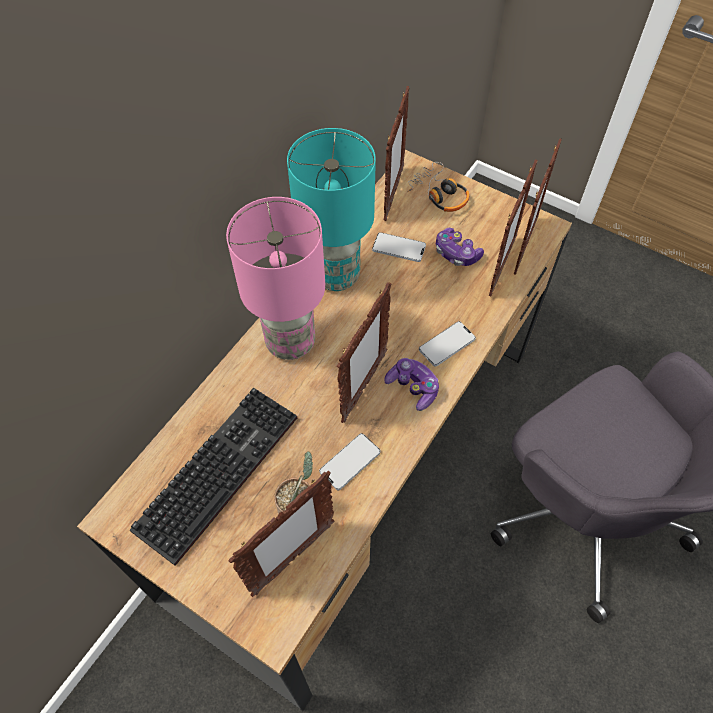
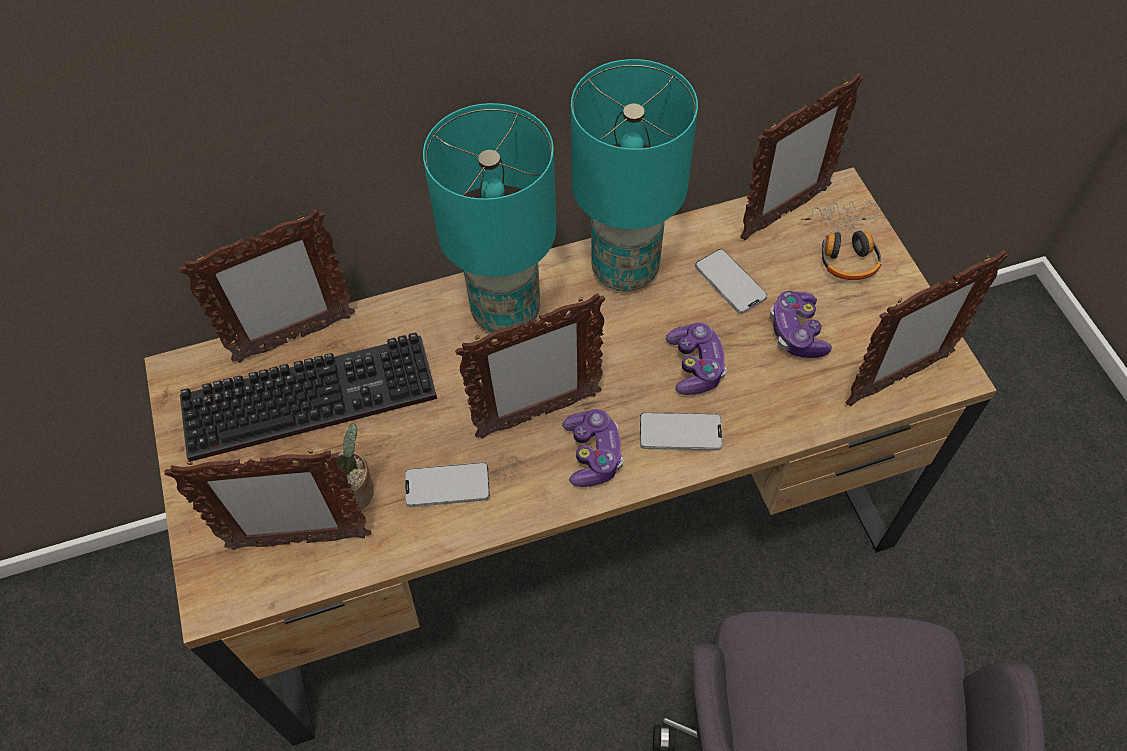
camera: 40 degrees right, 0 degrees up
pink table lamp [226,197,325,360] -> turquoise table lamp [423,103,556,333]
picture frame [489,159,537,296] -> picture frame moved to [179,210,355,363]
none -> game controller [666,323,727,395]

